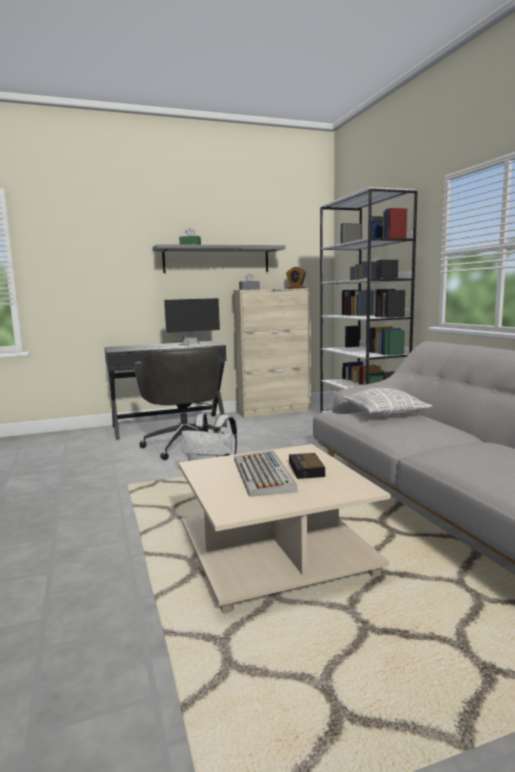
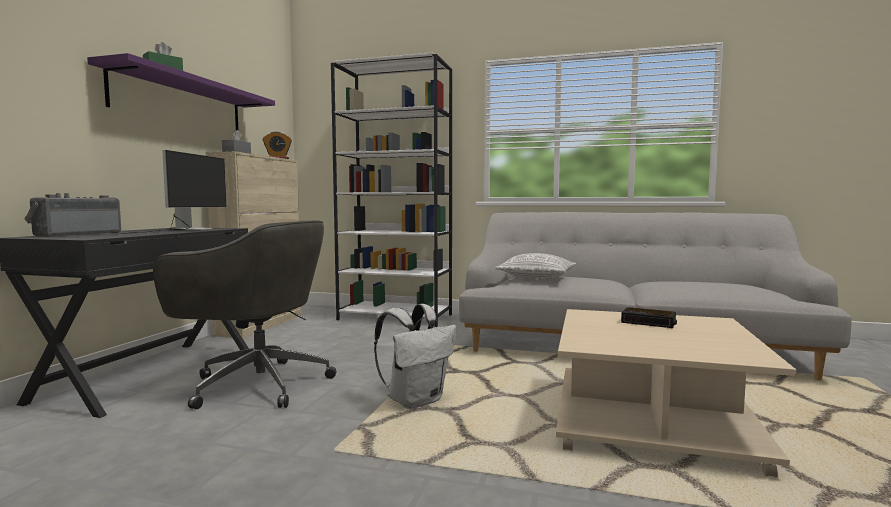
camera: 55 degrees left, 5 degrees down
grey shelf [152,244,286,273] -> purple shelf [87,53,275,130]
keyboard [234,450,297,497] -> none
none -> radio [25,193,121,237]

